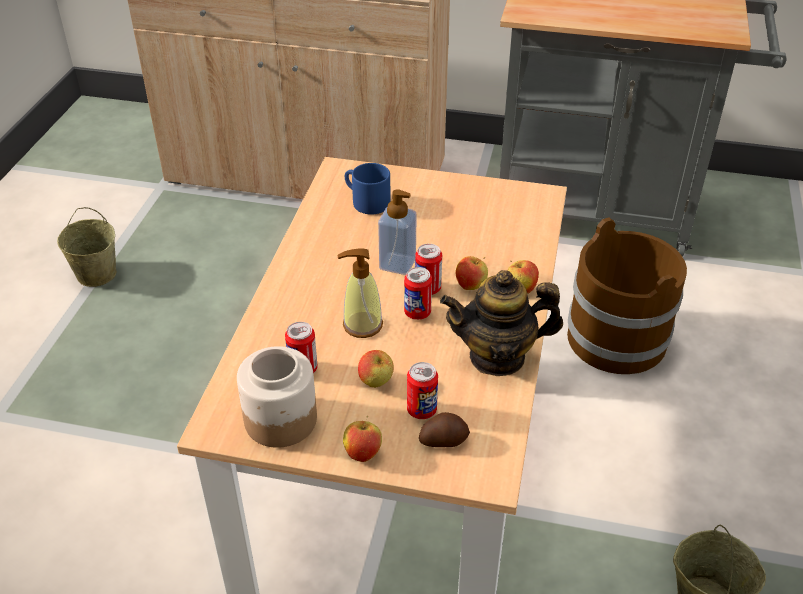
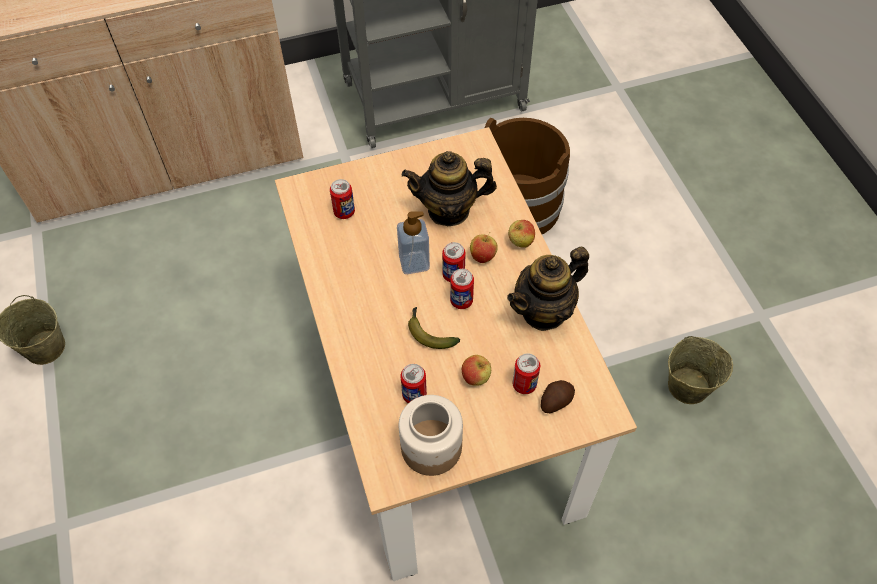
camera: 30 degrees left, 15 degrees up
soap dispenser [338,248,383,338] -> banana [408,307,460,349]
apple [343,416,382,462] -> none
blue mug [345,163,391,215] -> can [330,179,355,219]
none -> teapot [402,151,497,226]

